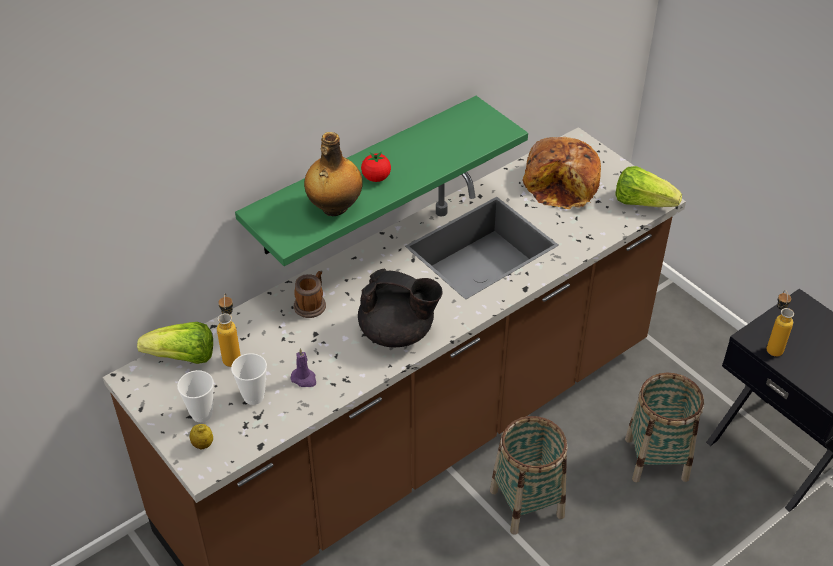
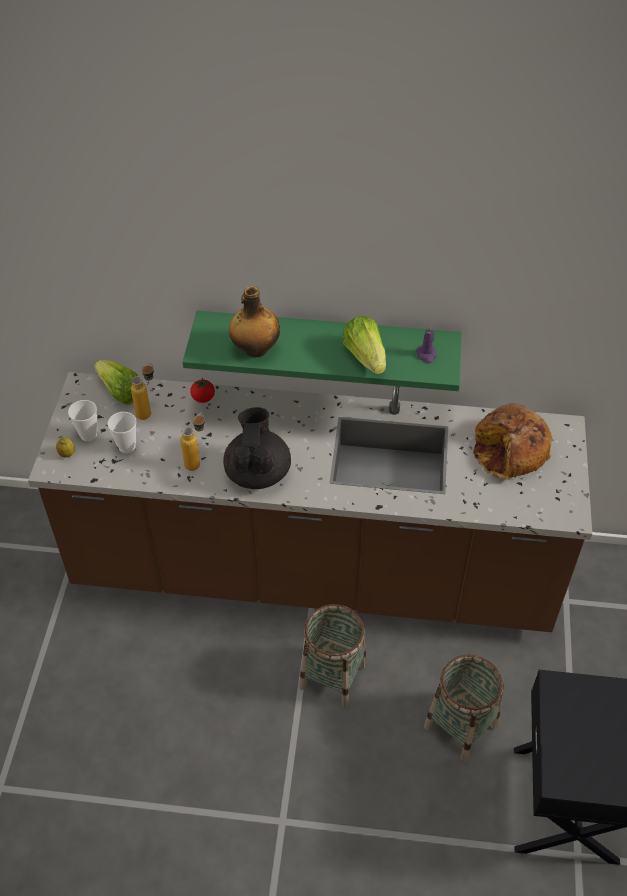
camera: 45 degrees right, 5 degrees up
purple candle [290,348,316,387] -> purple candle moved to [416,326,437,364]
mug [294,271,326,318] -> none
black teapot [358,268,443,347] -> black teapot turned 150 degrees counterclockwise [223,407,291,489]
tomato [361,152,391,182] -> tomato moved to [190,378,215,403]
lettuce [615,166,682,207] -> lettuce moved to [342,316,386,374]
bottle [767,290,794,357] -> bottle moved to [180,414,205,471]

